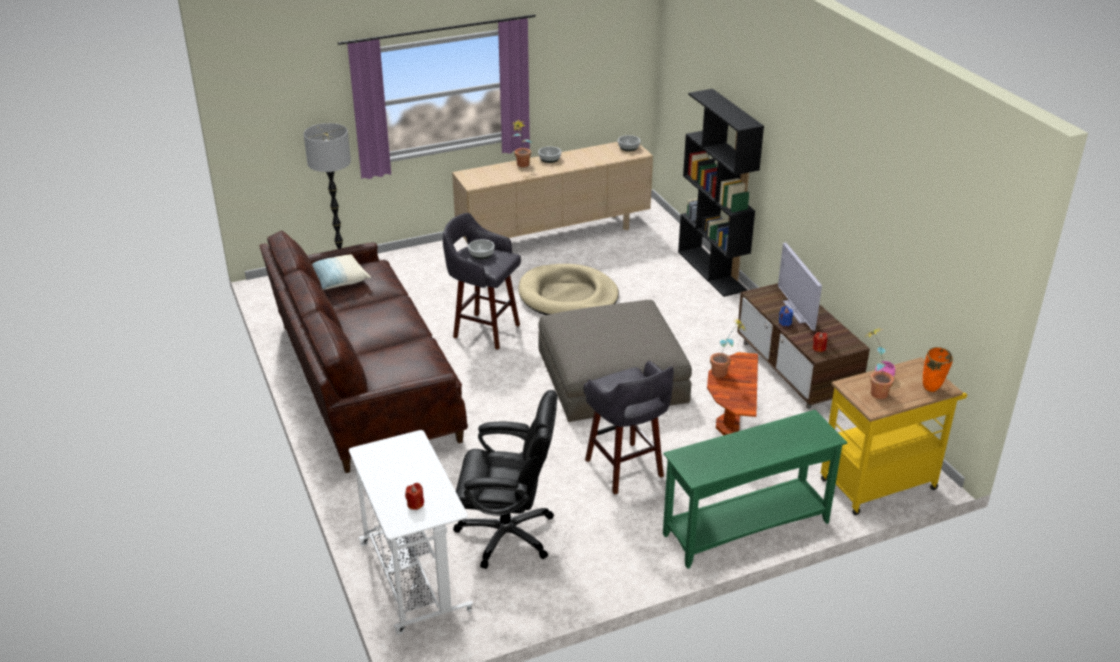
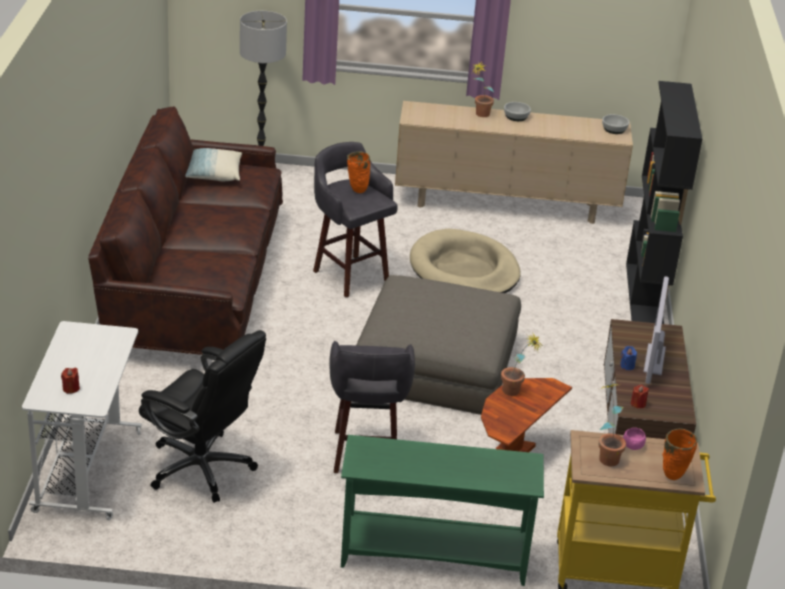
camera: 25 degrees right, 0 degrees up
bowl [468,239,495,259] -> orange vase [347,151,370,193]

